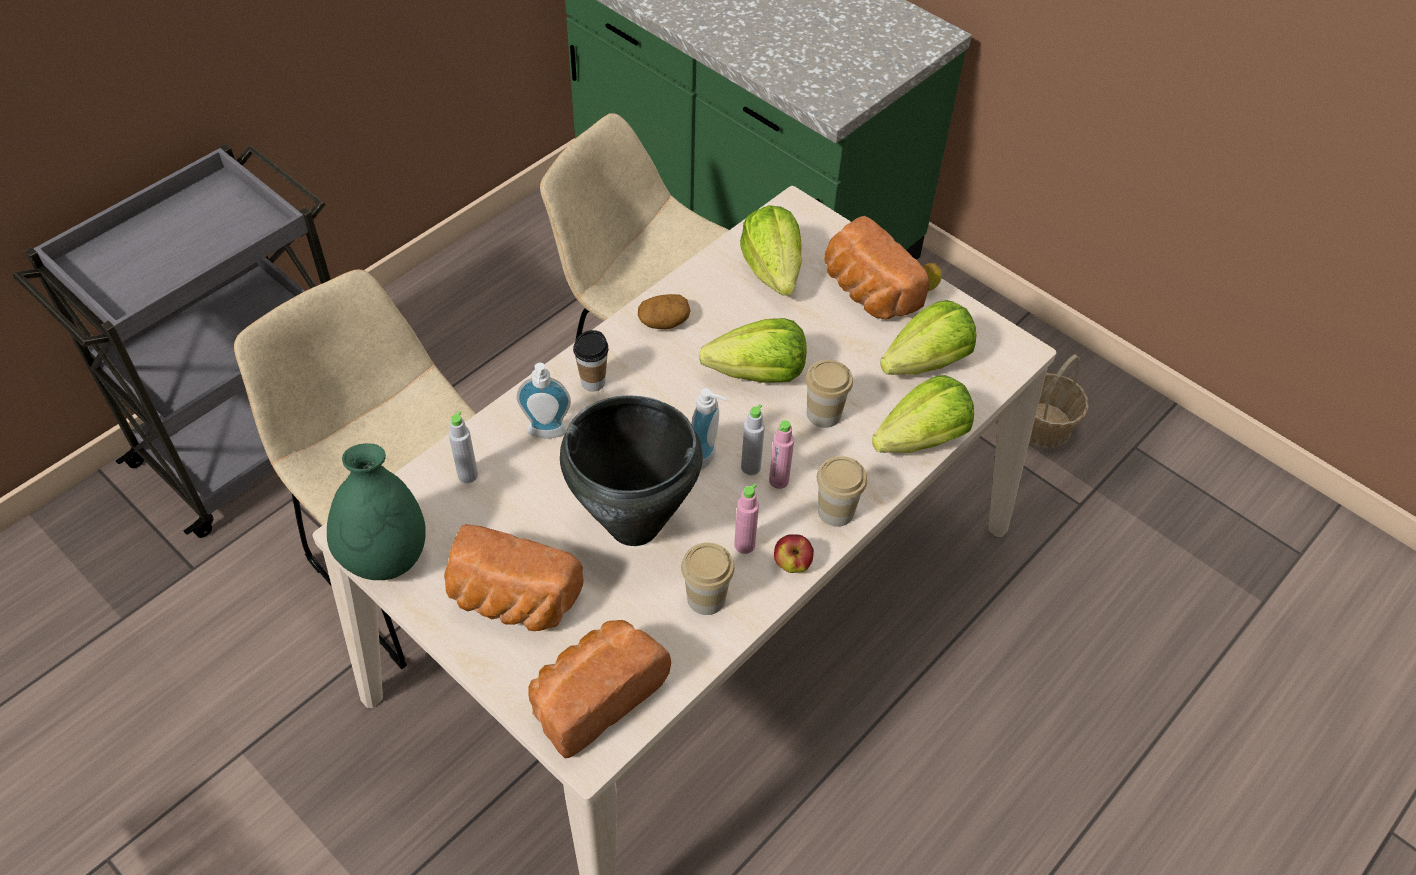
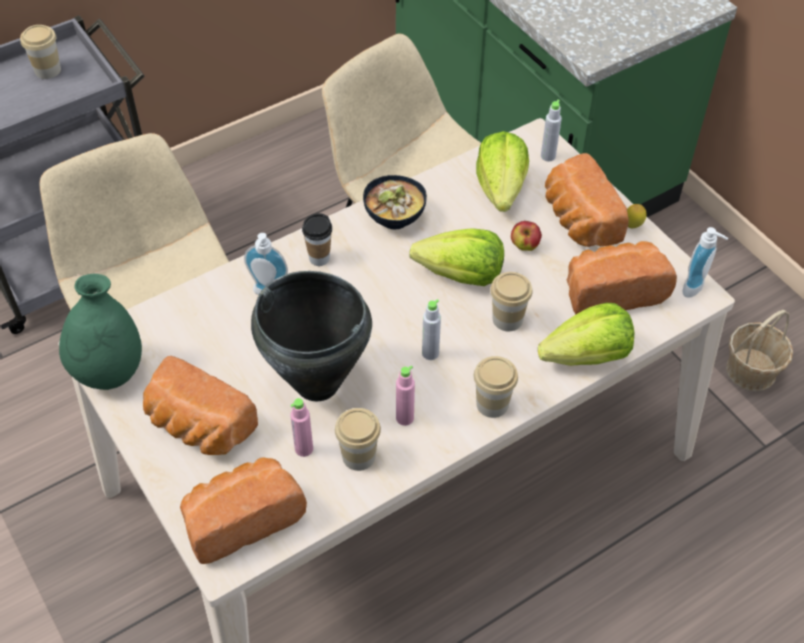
camera: 15 degrees right, 0 degrees up
grey bottle [449,411,478,483] -> grey bottle moved to [541,100,562,161]
potato [638,294,691,330] -> bowl [363,175,427,229]
soap dispenser [691,388,727,471] -> soap dispenser moved to [683,227,728,298]
pink bottle [769,420,794,489] -> pink bottle moved to [290,398,313,457]
apple [774,534,814,573] -> apple moved to [511,221,542,251]
lettuce [880,300,976,375] -> bread [567,241,677,315]
none -> cup [20,25,61,79]

